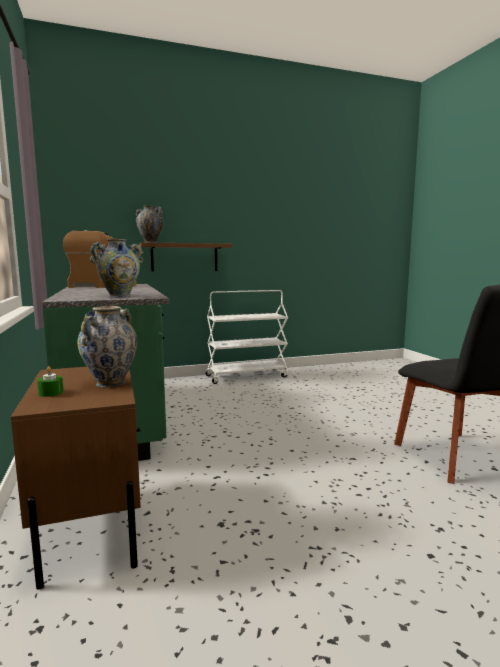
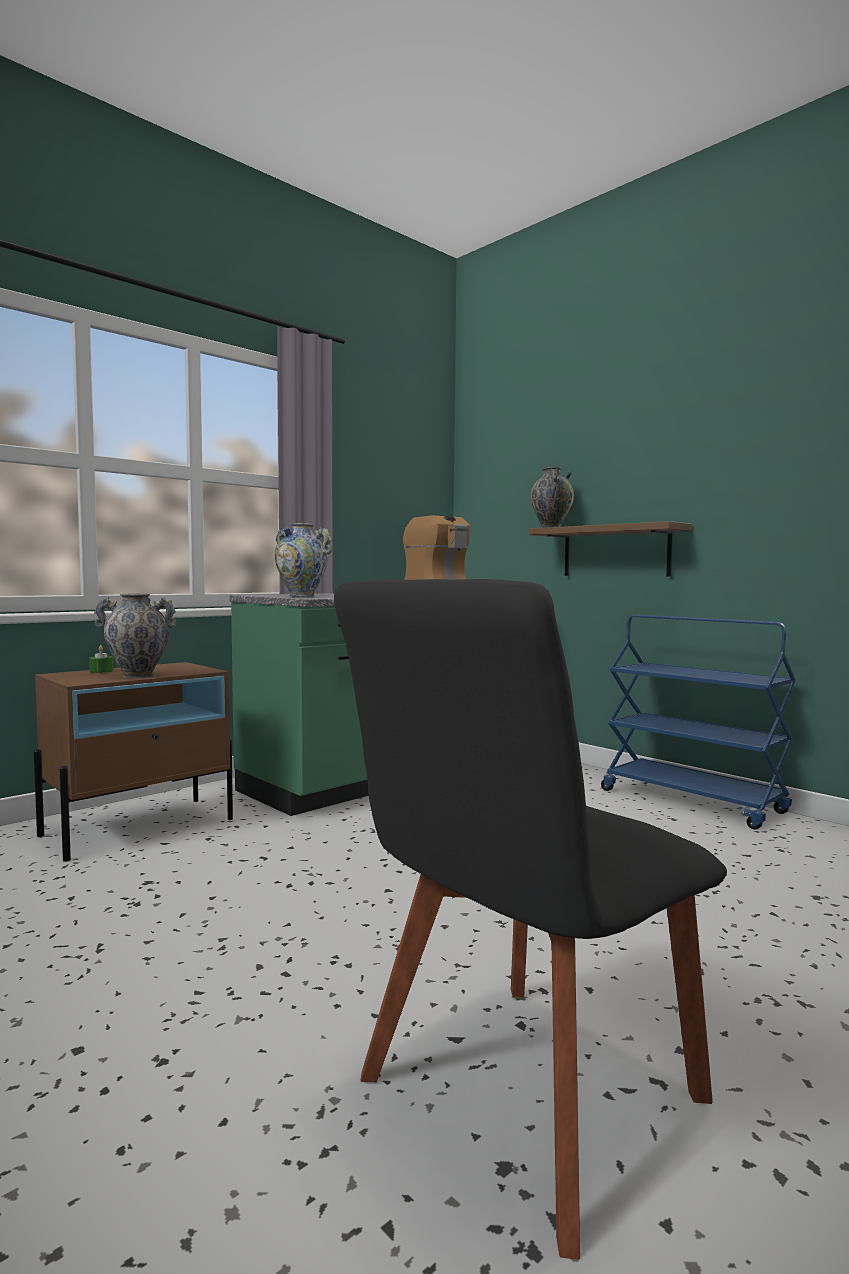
camera: 65 degrees right, 5 degrees down
white cart [205,290,288,384] -> blue cart [601,615,796,830]

